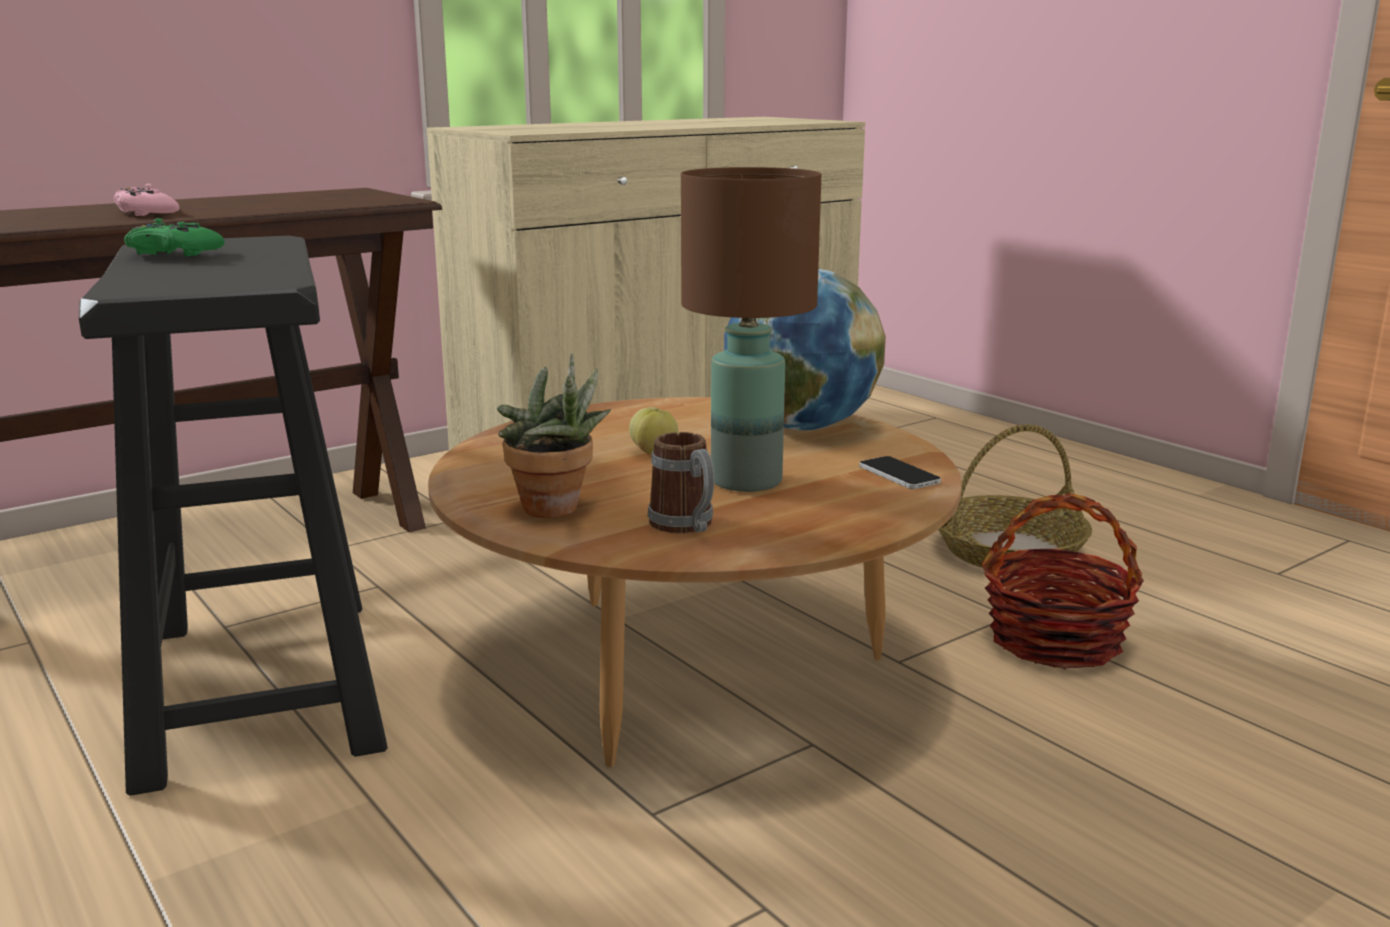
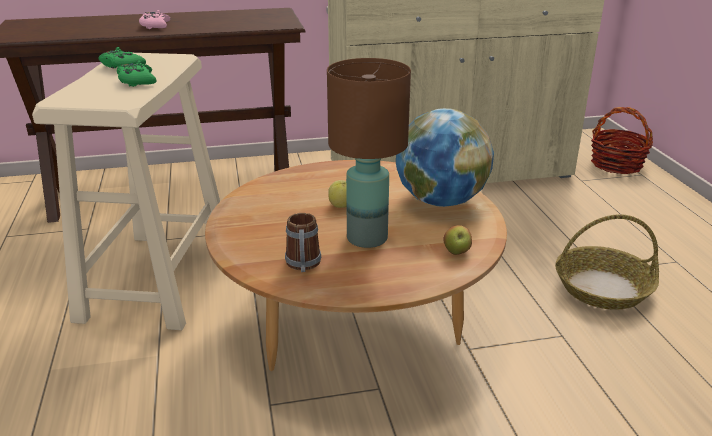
camera: 25 degrees right, 10 degrees up
black stool [79,236,388,796] -> beige stool [32,53,220,330]
potted plant [497,353,611,518] -> none
phone [859,456,941,489] -> apple [443,225,472,255]
basket [981,493,1144,669] -> basket moved to [591,107,653,174]
none -> green game controller [117,61,157,87]

